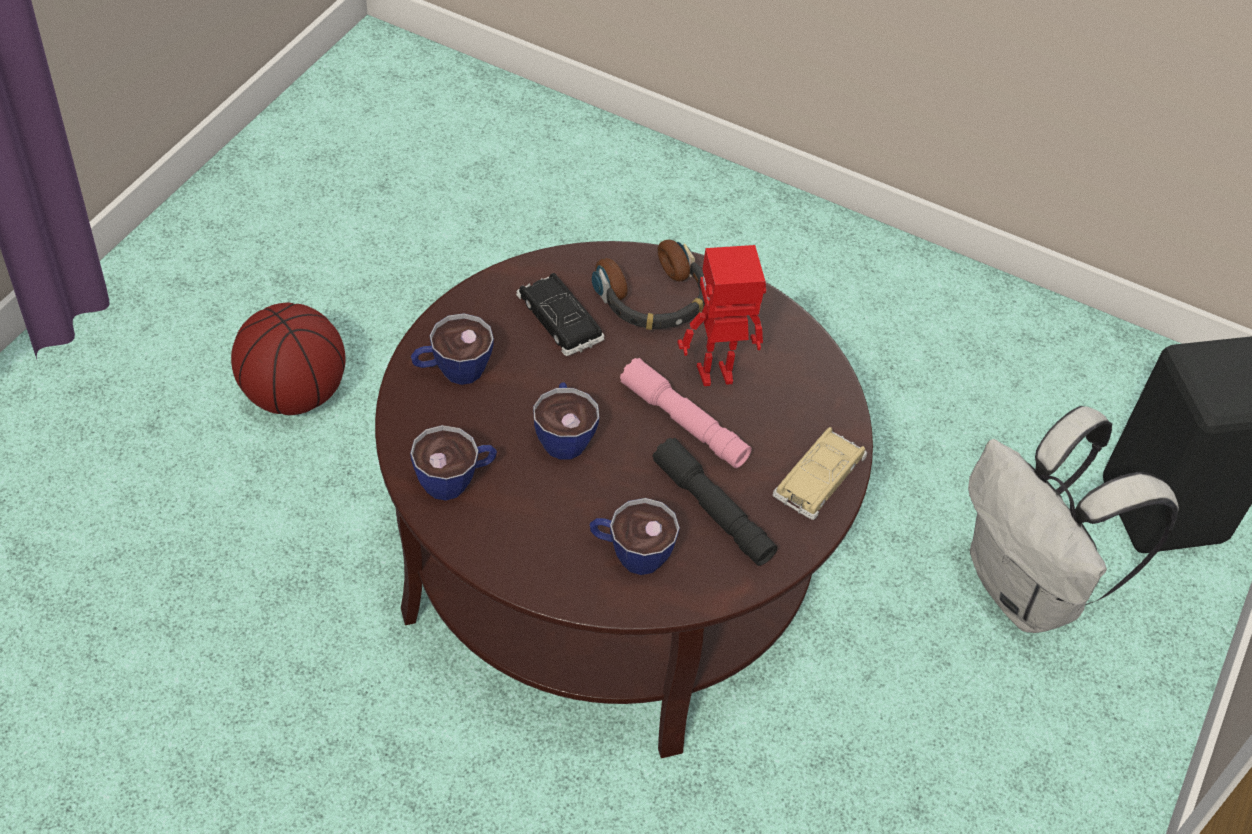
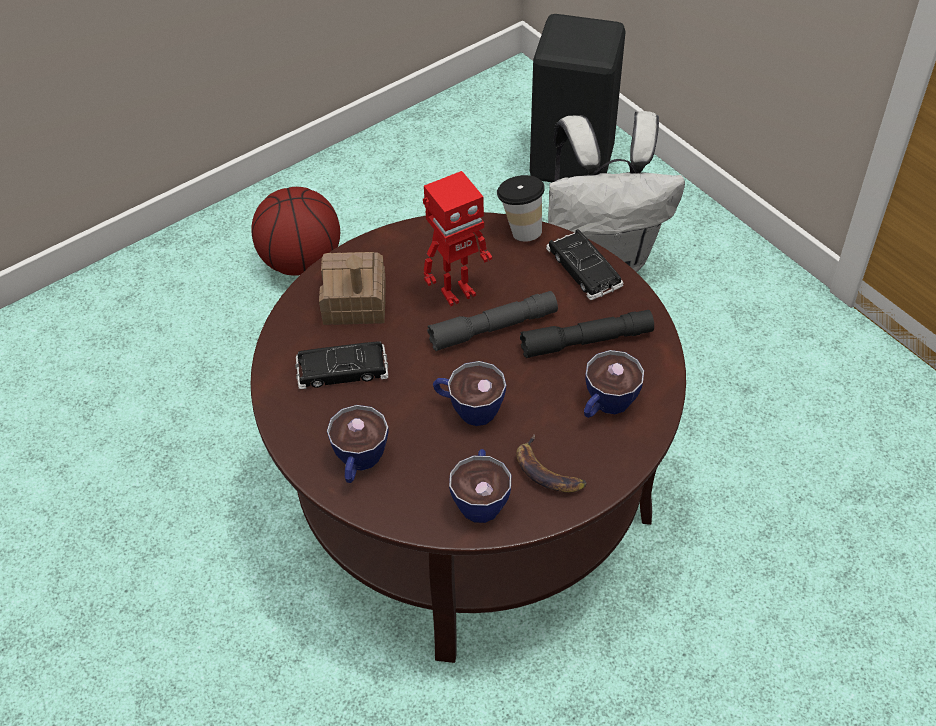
camera: 60 degrees left, 0 degrees up
basketball [231,303,345,415] -> basketball moved to [251,187,340,276]
headphones [592,240,705,330] -> toy house [319,252,386,325]
pink flashlight [620,358,752,468] -> grey flashlight [427,291,558,351]
toy robot [678,245,766,386] -> toy robot turned 135 degrees counterclockwise [423,171,492,306]
beige toy car [772,427,867,520] -> black toy car [546,229,623,300]
none -> cup [497,175,545,242]
none -> banana [516,435,587,493]

